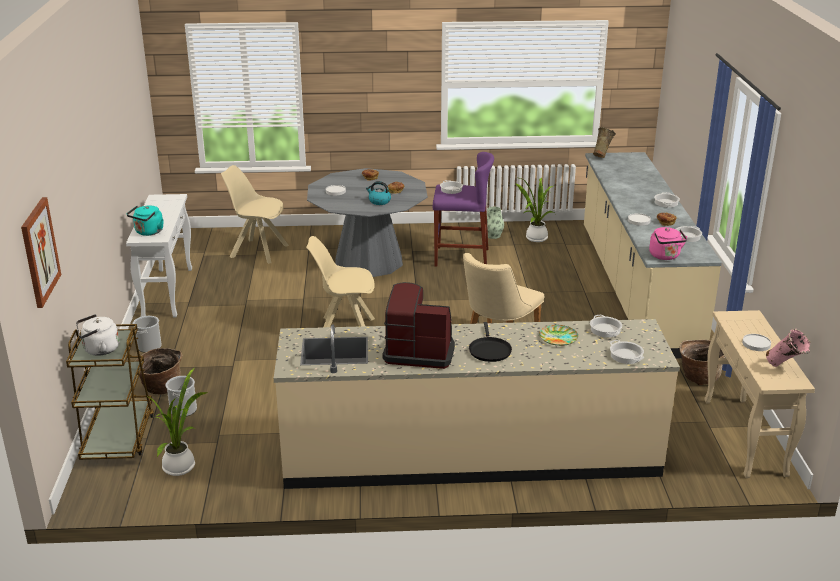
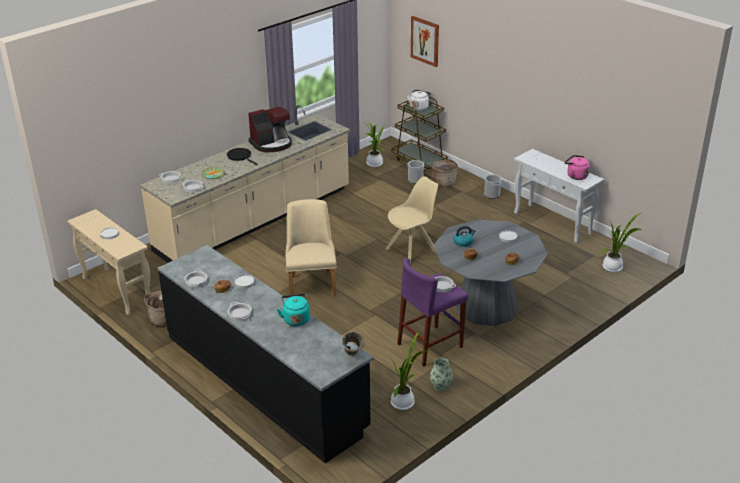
camera: 140 degrees right, 5 degrees up
turquoise kettle [127,206,164,236] -> turquoise kettle moved to [277,294,310,326]
beige chair [221,165,289,264] -> none
beige counter [584,152,722,358] -> black counter [158,245,374,463]
pink kettle [649,227,687,260] -> pink kettle moved to [565,155,590,180]
pink vase [766,329,811,367] -> none
none -> potted plant [600,213,642,272]

